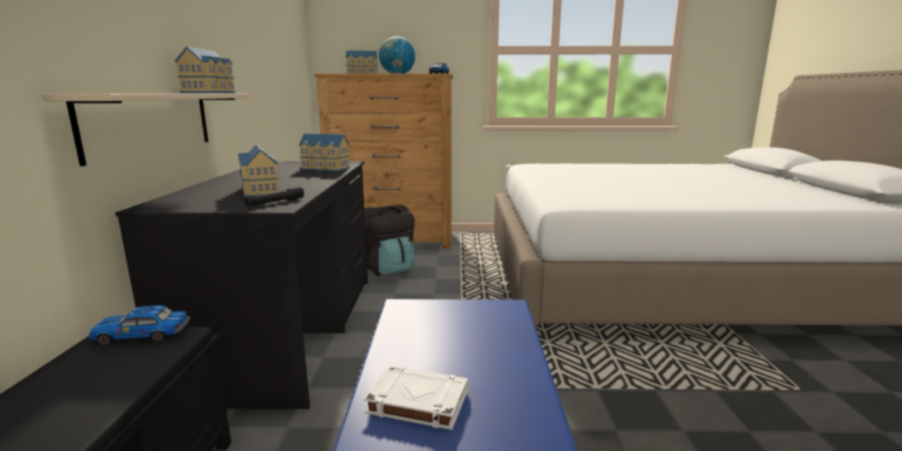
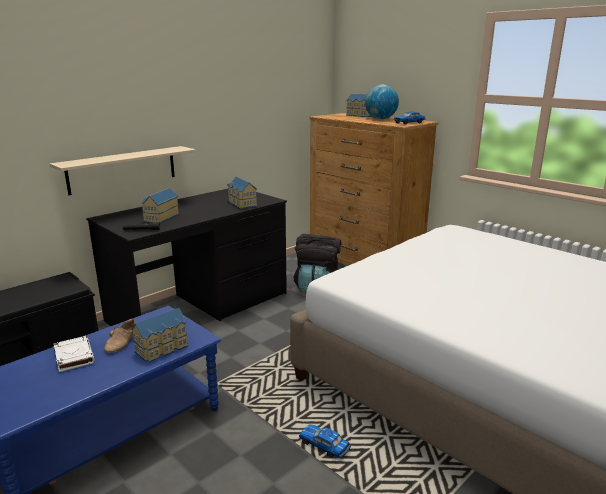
camera: 45 degrees right, 5 degrees up
toy car [88,305,191,346] -> toy car moved to [299,424,351,458]
toy house [175,47,236,93] -> toy house moved to [131,308,188,362]
none -> beige shoe [104,318,135,353]

